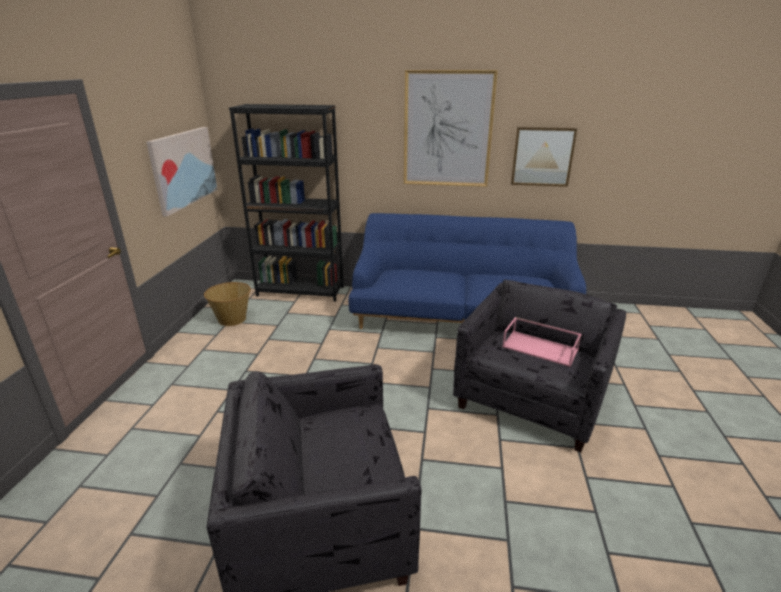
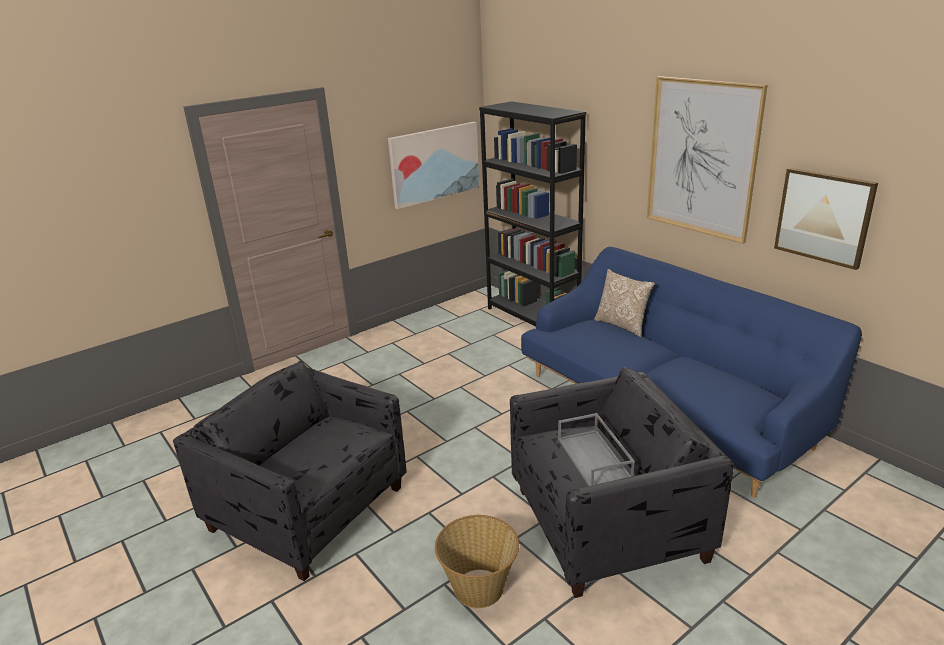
camera: 45 degrees right, 0 degrees up
basket [204,282,251,326] -> basket moved to [435,515,519,608]
pink tray [502,317,582,367] -> grey tray [558,413,635,486]
none -> pillow [594,269,655,337]

